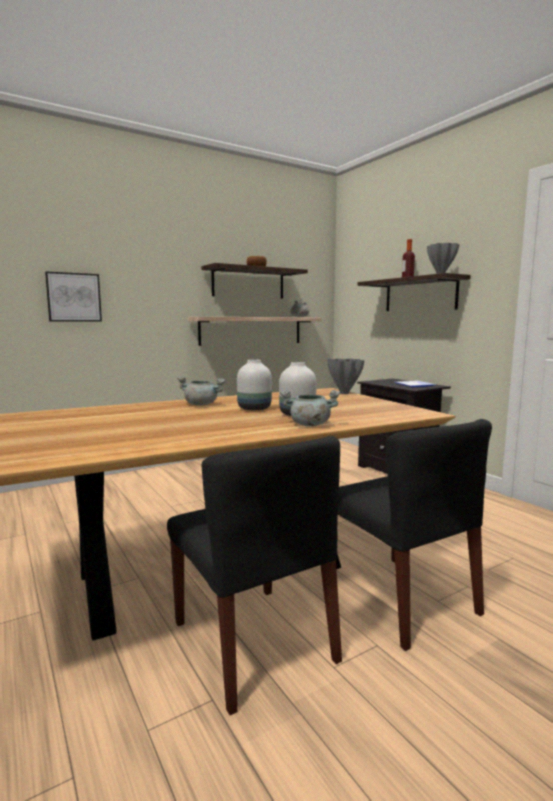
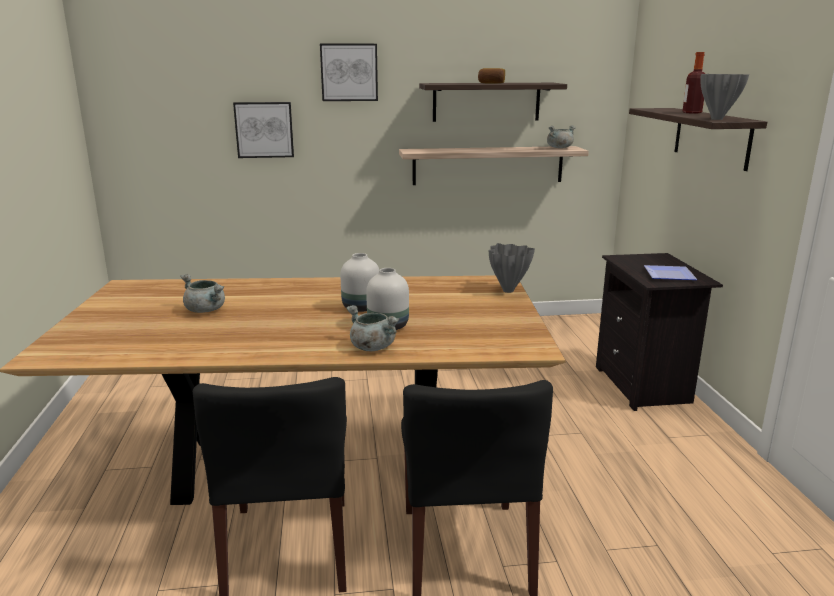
camera: 25 degrees right, 10 degrees up
grey cooking pot [177,376,225,406] -> grey cooking pot moved to [180,274,225,313]
none -> picture [320,43,378,101]

